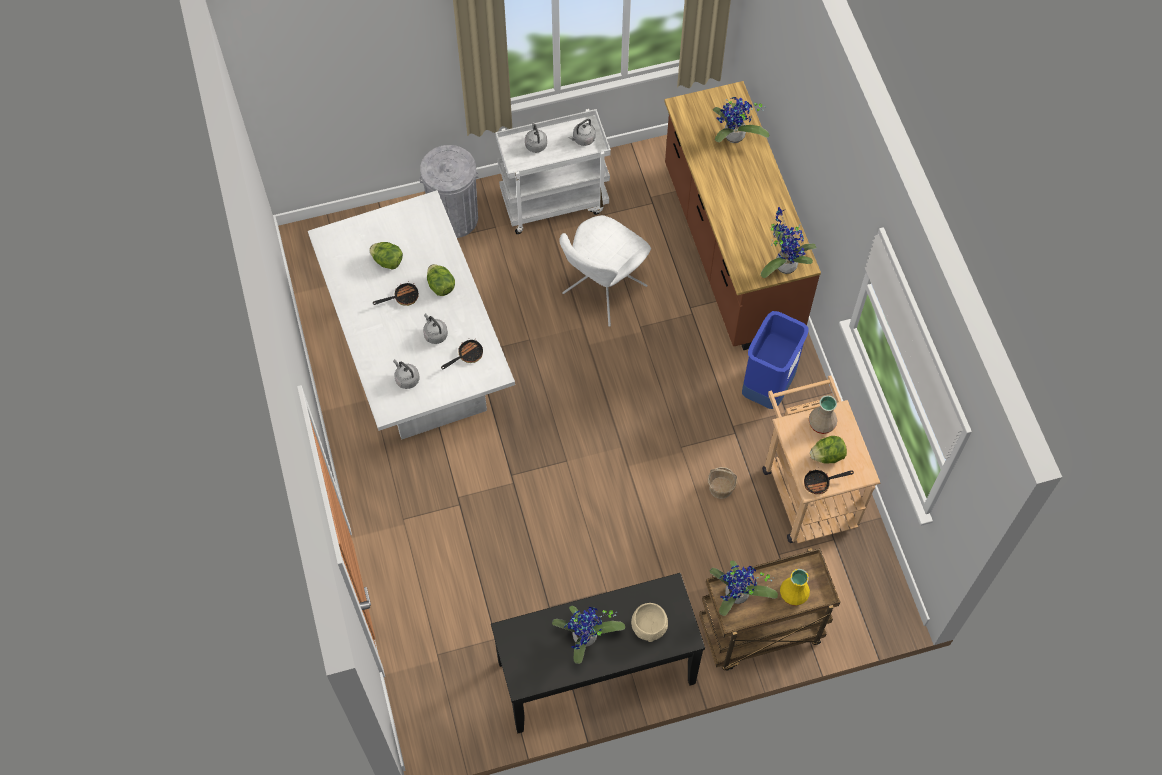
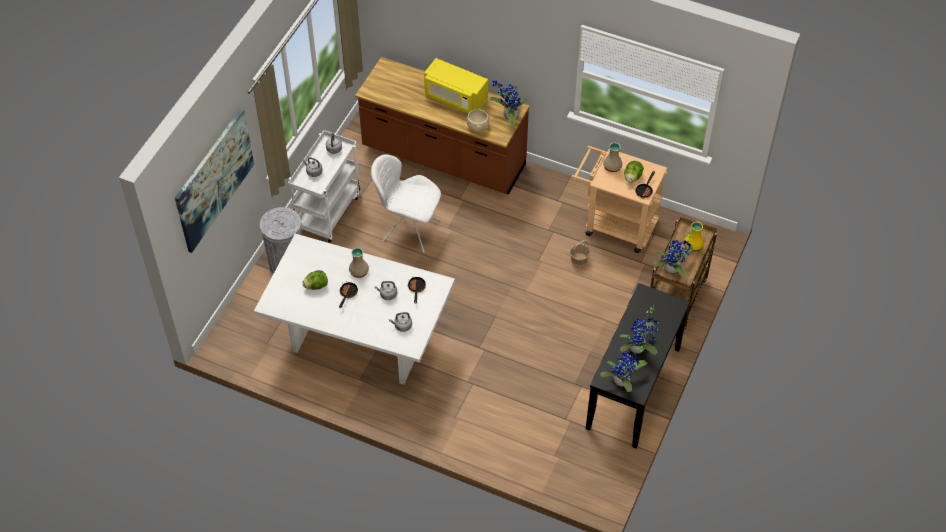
camera: 50 degrees left, 10 degrees down
lettuce [427,264,455,296] -> beige vase [349,248,369,278]
white chair [559,215,651,327] -> white chair turned 120 degrees clockwise [371,155,441,253]
beige bowl [631,603,668,642] -> beige bowl moved to [467,109,489,131]
potted plant [713,97,769,143] -> potted plant moved to [600,345,647,392]
blue trash can [742,311,808,409] -> none
none -> picture [175,108,254,253]
none -> yellow microwave [424,58,488,113]

